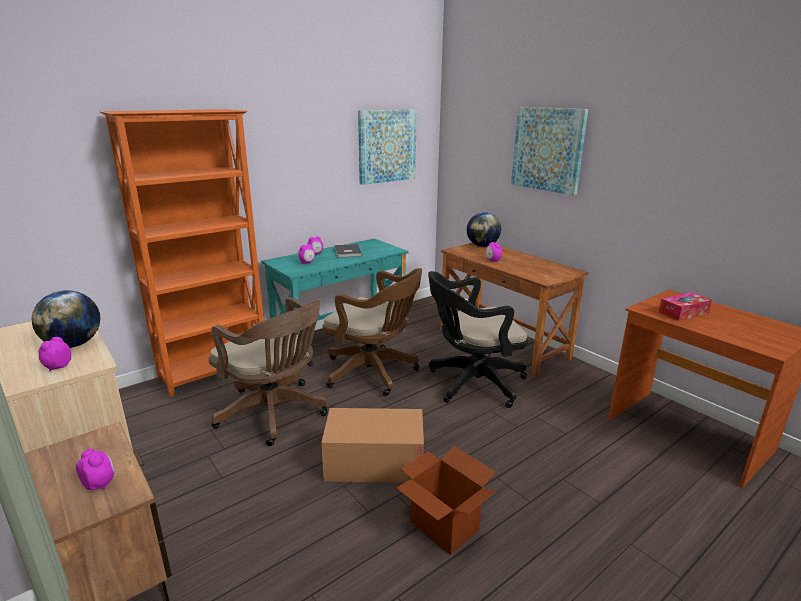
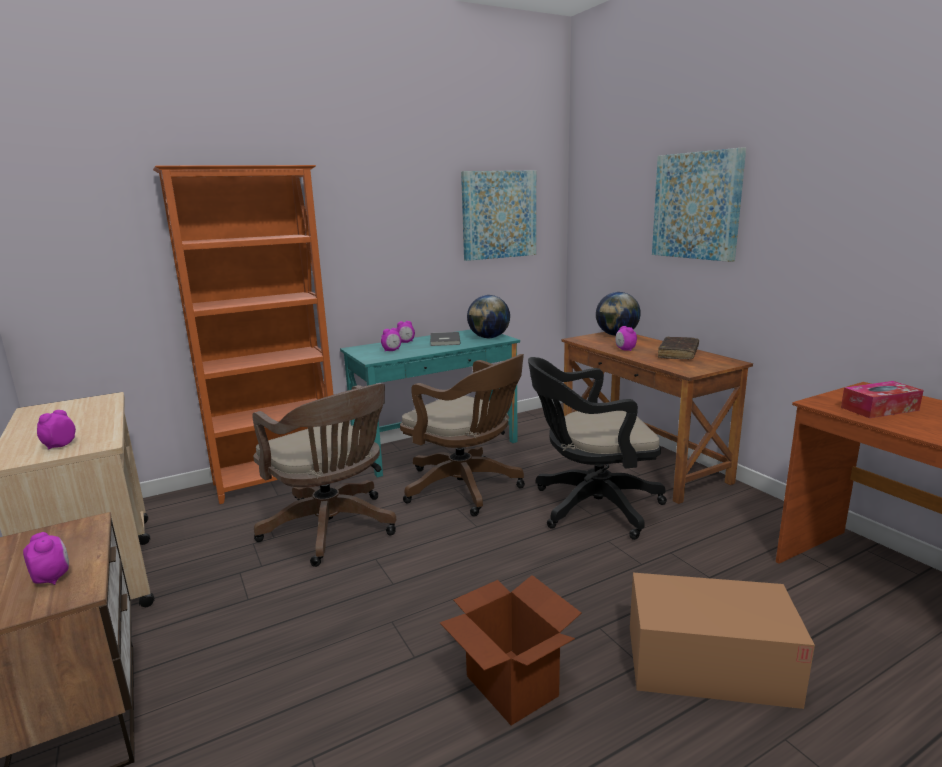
camera: 10 degrees right, 5 degrees down
globe [32,290,100,348] -> globe moved to [467,295,510,338]
cardboard box [321,408,424,483] -> cardboard box moved to [630,573,815,709]
none -> brown book [658,337,699,360]

